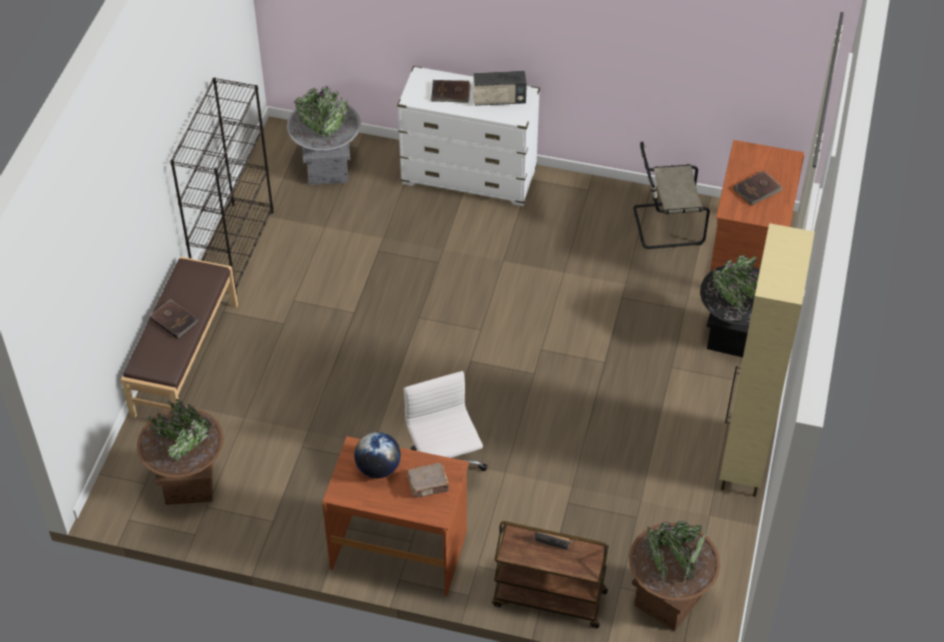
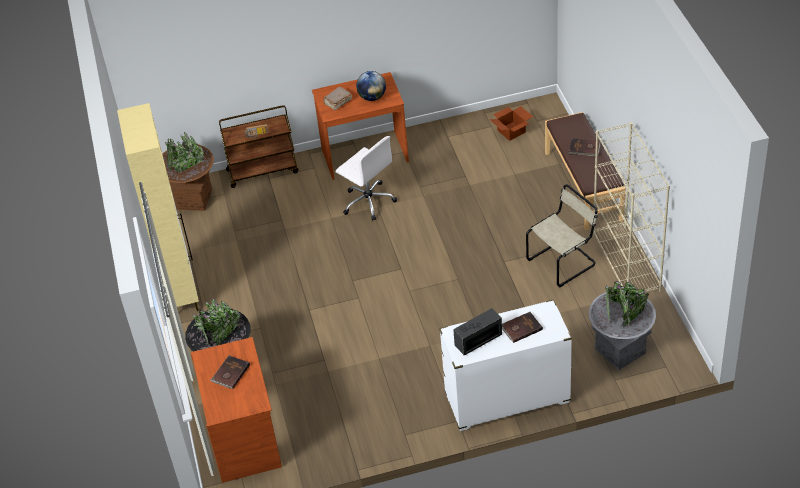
camera: 155 degrees right, 5 degrees down
brown planter [137,399,224,505] -> cardboard box [490,106,533,141]
black bookcase [170,77,274,295] -> beige bookcase [593,122,670,292]
beige chair [633,142,710,249] -> beige chair moved to [526,184,598,288]

